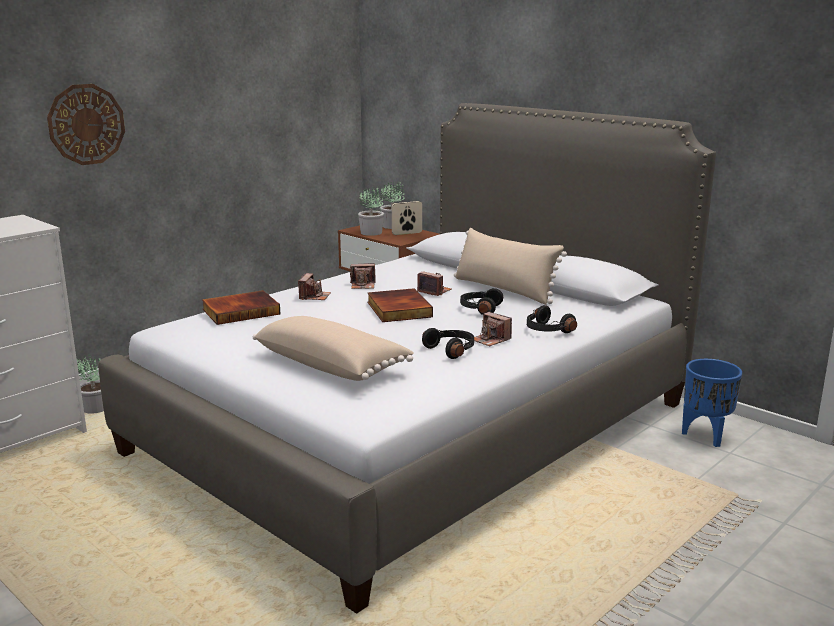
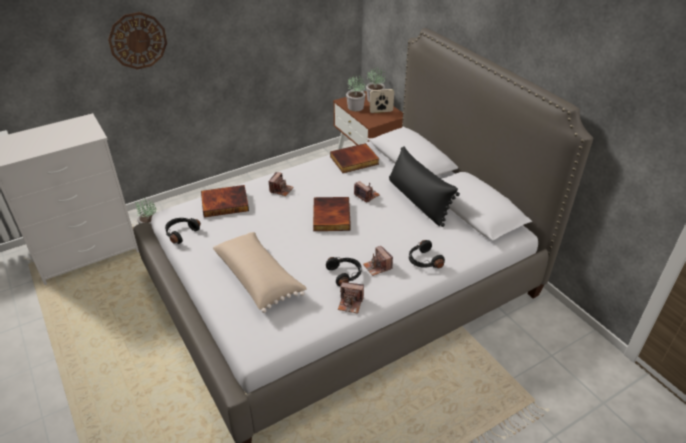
camera: 15 degrees right, 20 degrees up
camera [350,263,376,289] -> camera moved to [338,282,364,313]
beige pillow [454,228,567,305] -> black pillow [389,146,460,227]
black headphones [460,288,503,315] -> black headphones moved to [165,218,201,244]
blue planter [682,359,742,447] -> none
none -> book [330,143,379,173]

